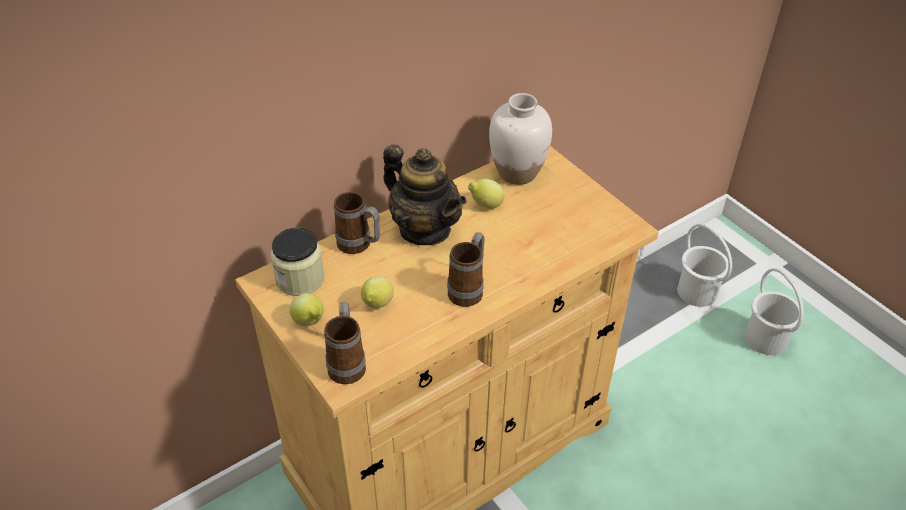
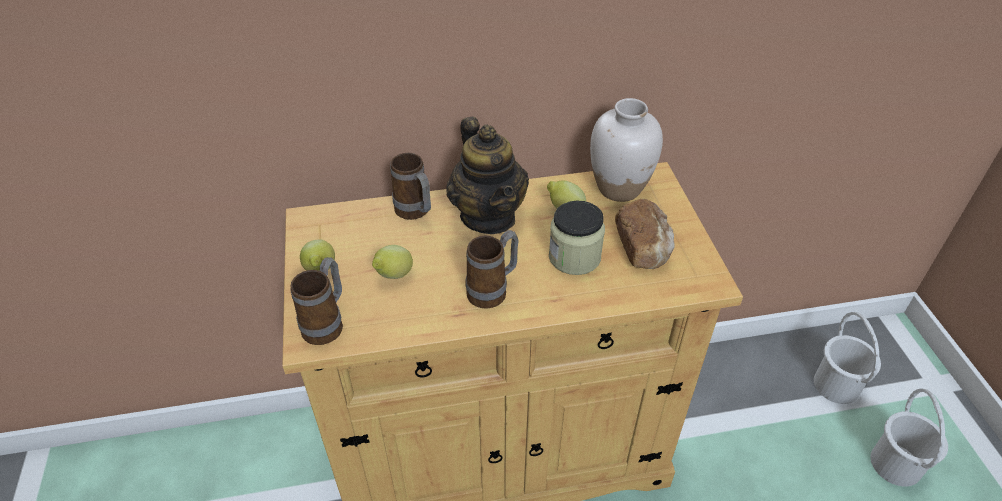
camera: 25 degrees right, 0 degrees up
jar [271,228,325,296] -> jar moved to [549,201,605,275]
none -> bread [615,199,675,269]

